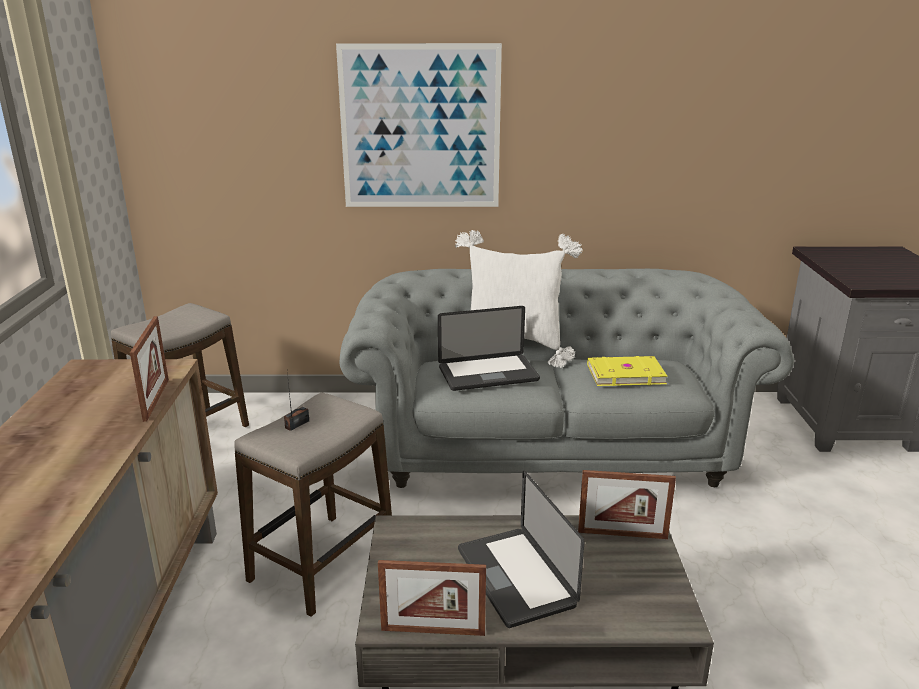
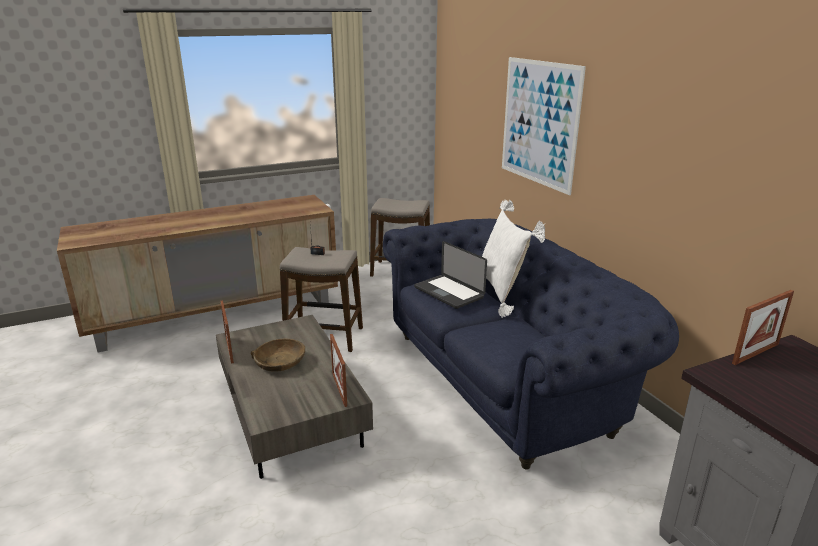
camera: 65 degrees right, 0 degrees up
picture frame [130,316,169,422] -> picture frame moved to [732,290,794,365]
grey sofa [339,269,794,488] -> blue sofa [383,219,679,470]
laptop [458,470,584,628] -> brown bowl [251,338,305,372]
yellow book [587,356,668,386] -> none

